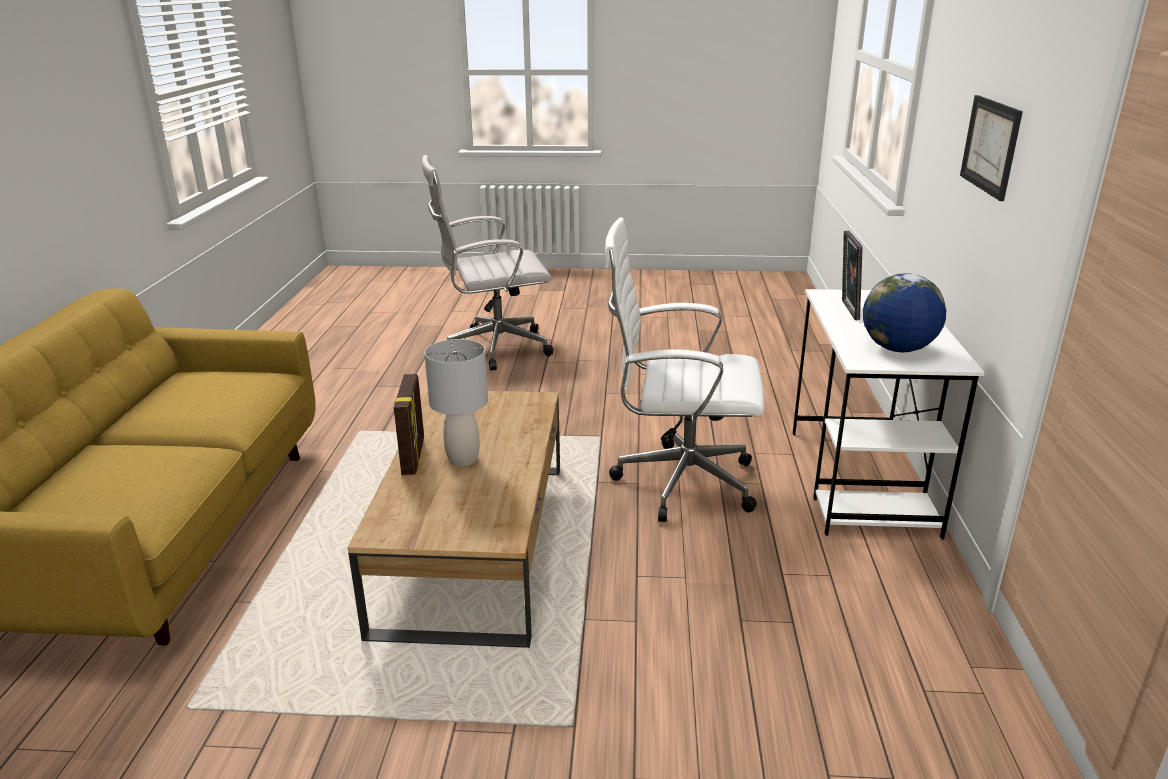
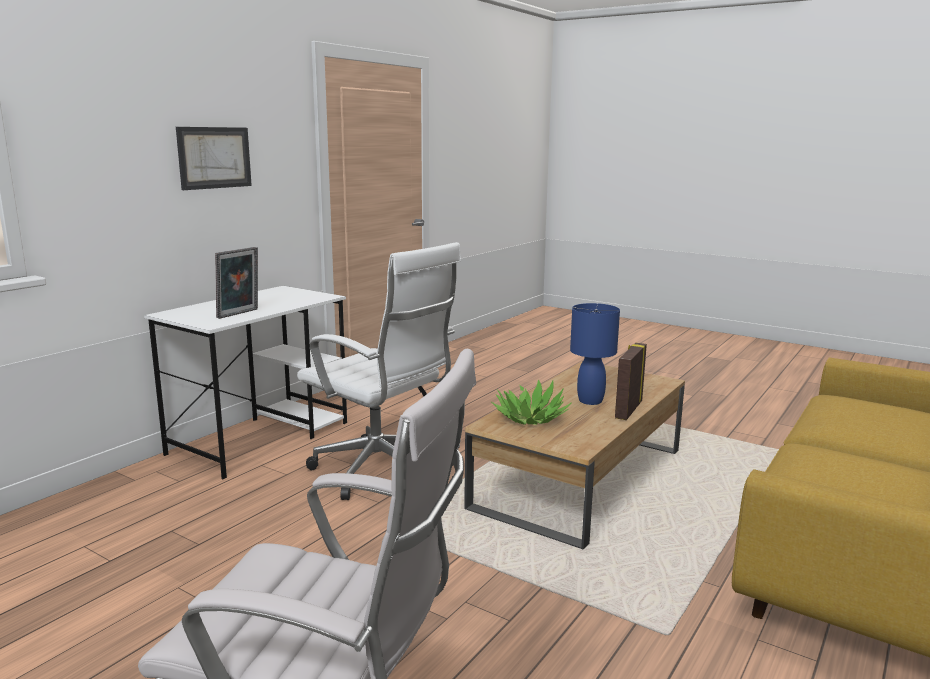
camera: 150 degrees left, 10 degrees down
grey table lamp [424,339,488,466] -> blue table lamp [570,303,620,405]
globe [863,273,946,352] -> none
none -> potted plant [491,379,571,425]

